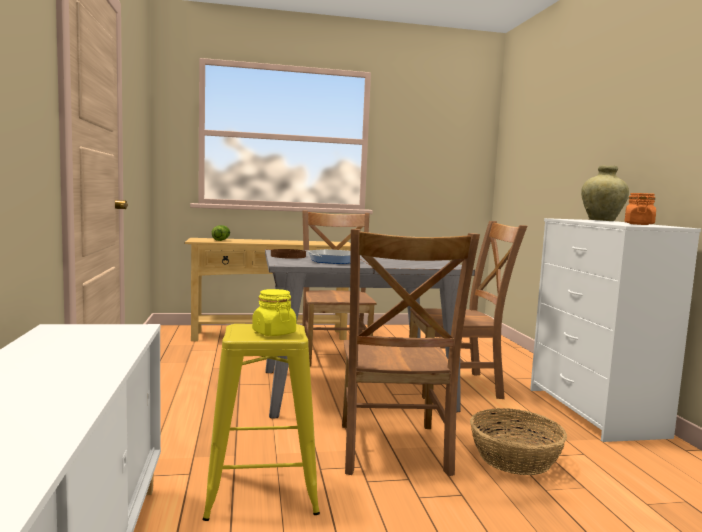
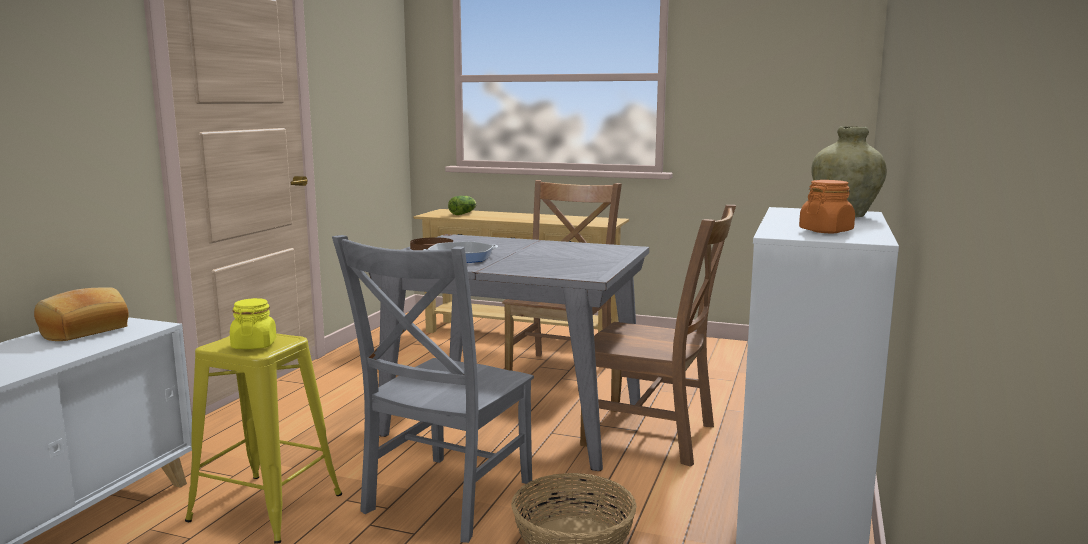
camera: 30 degrees right, 5 degrees up
brown chair [342,229,480,476] -> grey chair [332,235,534,543]
none -> bread [34,287,129,341]

